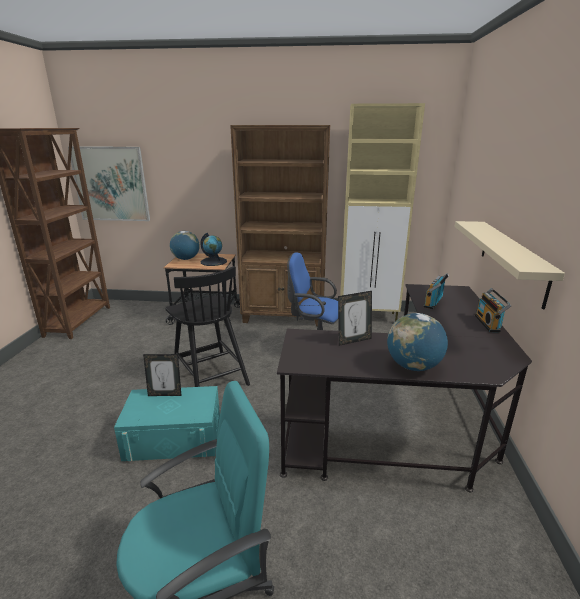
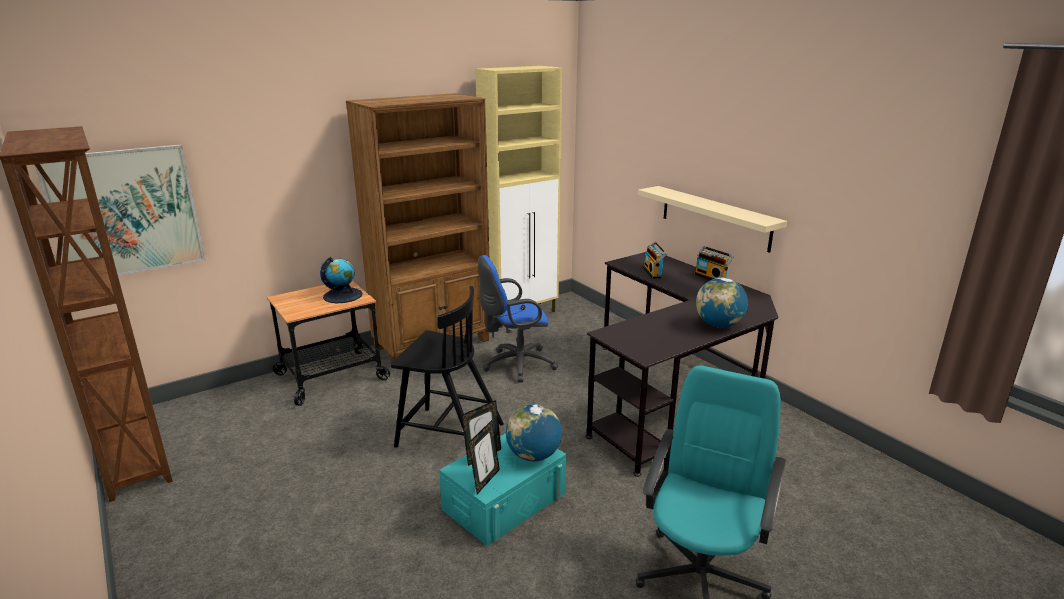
camera: 40 degrees left, 0 degrees up
globe [170,231,200,260] -> globe moved to [506,404,562,461]
picture frame [338,291,372,346] -> picture frame moved to [468,420,500,494]

